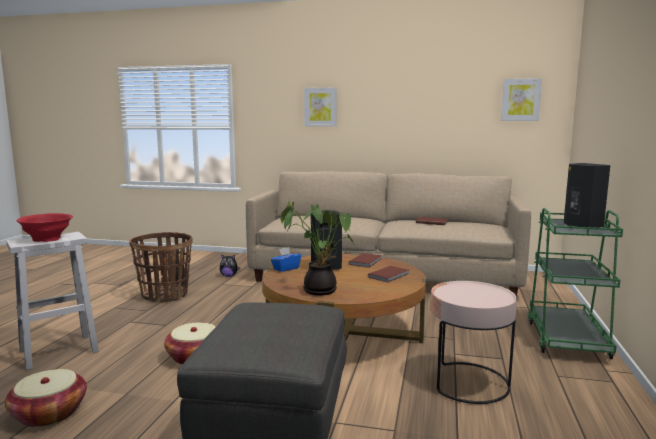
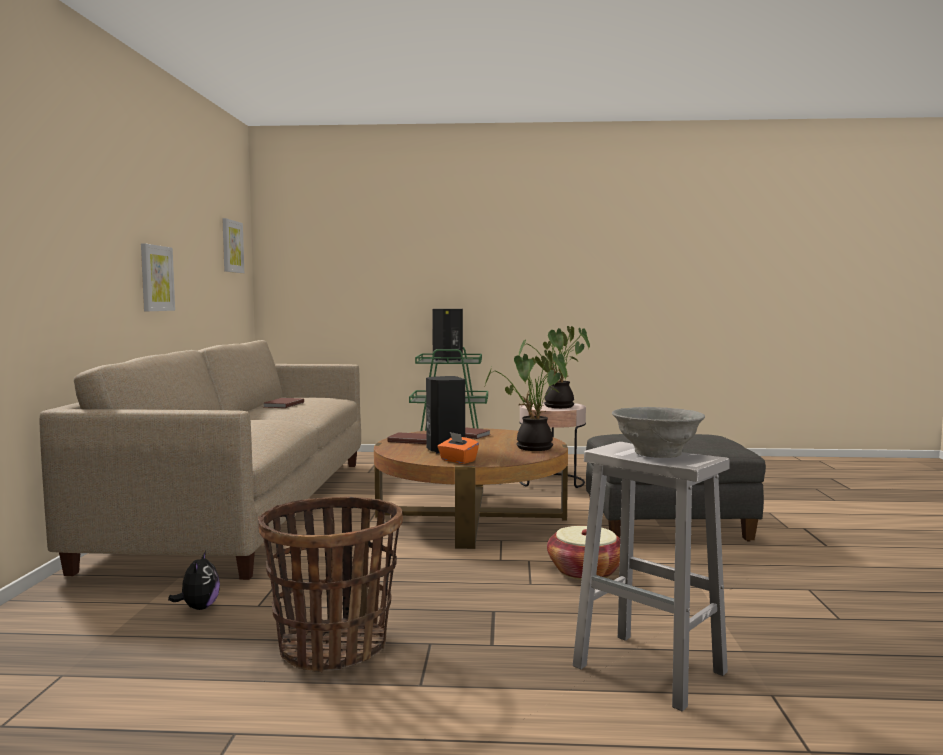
camera: 100 degrees left, 5 degrees down
basket [5,369,87,427] -> none
red bowl [17,213,73,242] -> grey bowl [612,407,705,458]
blue tissue box [271,247,301,272] -> orange tissue box [437,432,479,464]
picture [304,88,337,126] -> picture moved to [141,243,175,311]
none -> potted plant [519,326,590,408]

